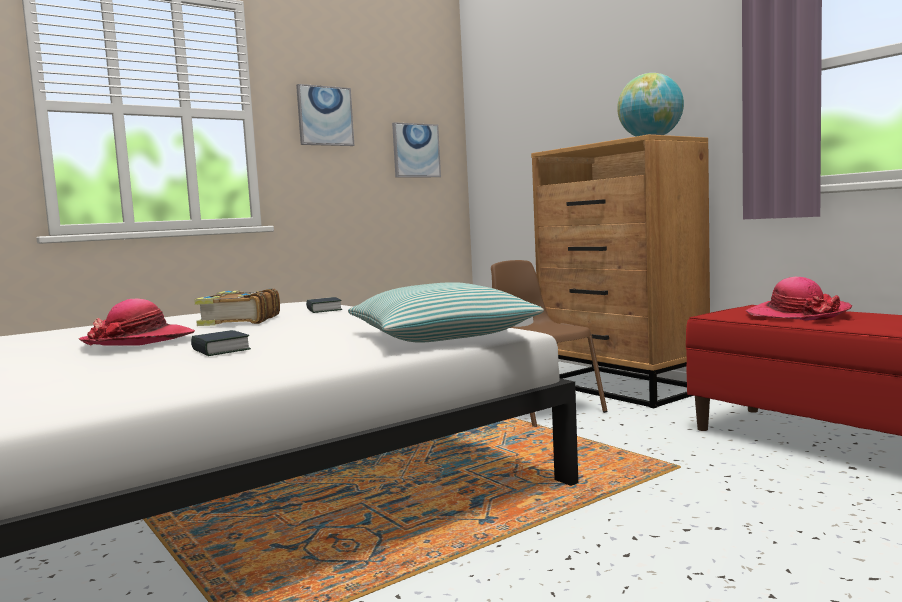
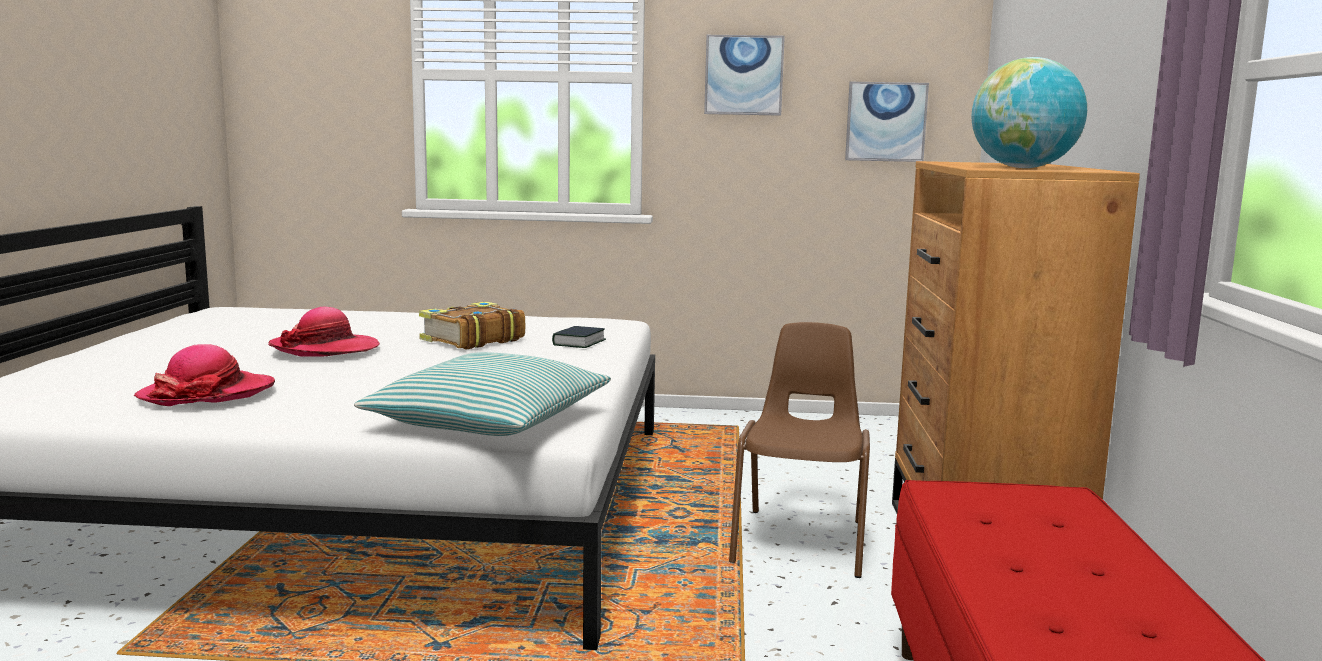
camera: 40 degrees right, 5 degrees up
book [191,330,251,356] -> none
hat [746,277,853,321] -> hat moved to [134,344,275,406]

